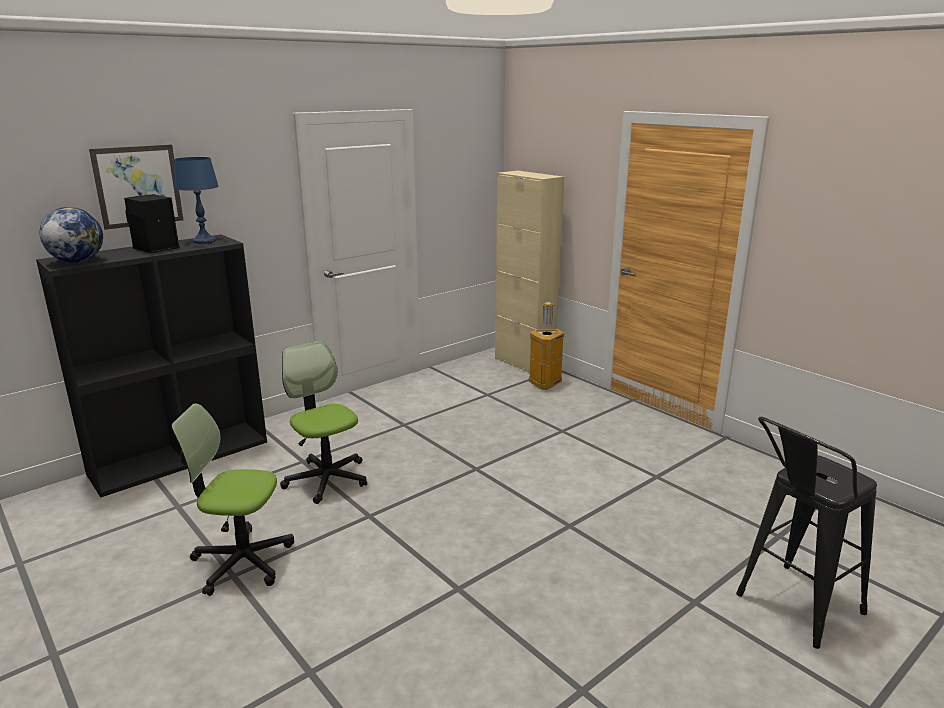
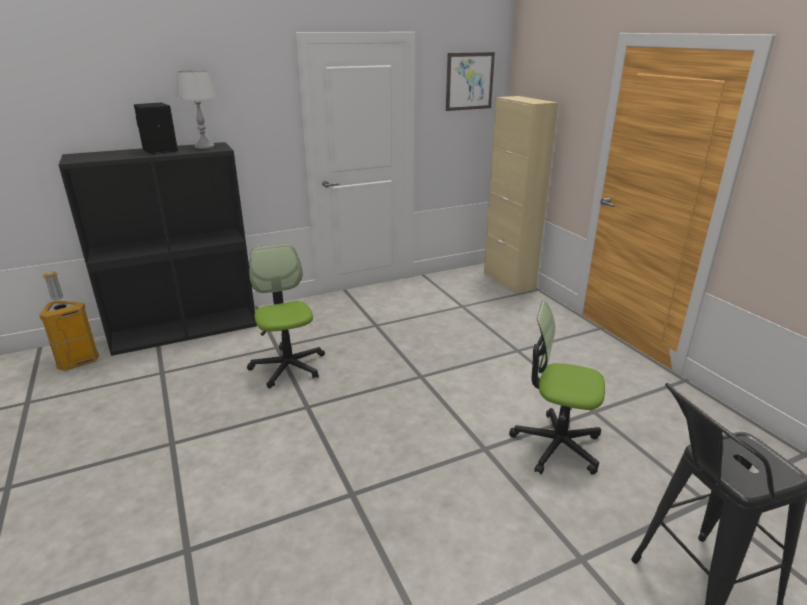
camera: 15 degrees right, 5 degrees up
globe [40,207,103,263] -> none
picture [89,145,183,230] -> picture moved to [446,52,495,111]
office chair [171,403,294,596] -> office chair moved to [509,301,605,475]
blue table lamp [174,157,219,244] -> grey table lamp [177,70,216,149]
trash can [529,302,564,390] -> trash can moved to [39,272,99,371]

